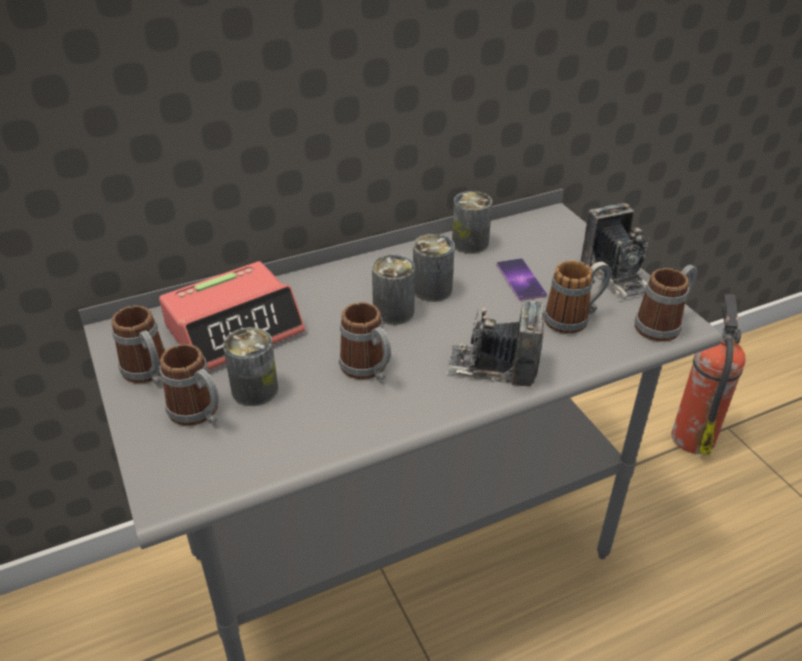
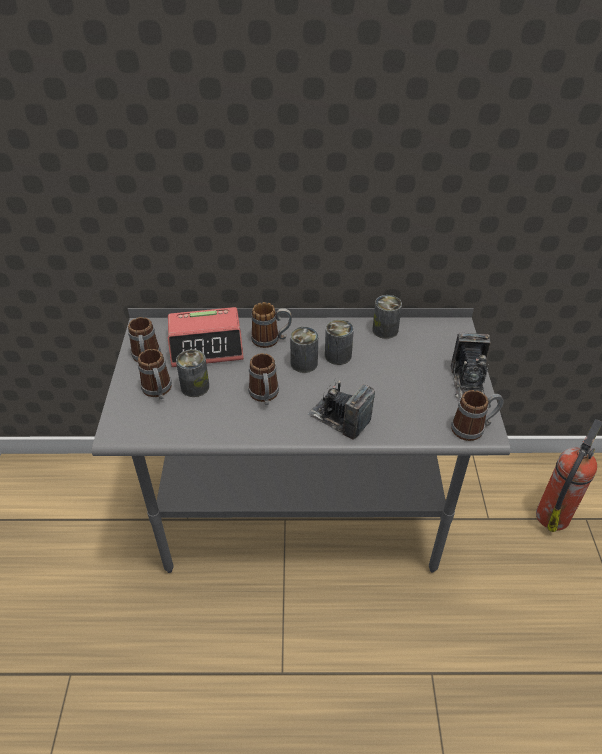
camera: 25 degrees right, 5 degrees up
phone [496,258,547,301] -> none
mug [544,260,611,334] -> mug moved to [251,302,292,348]

